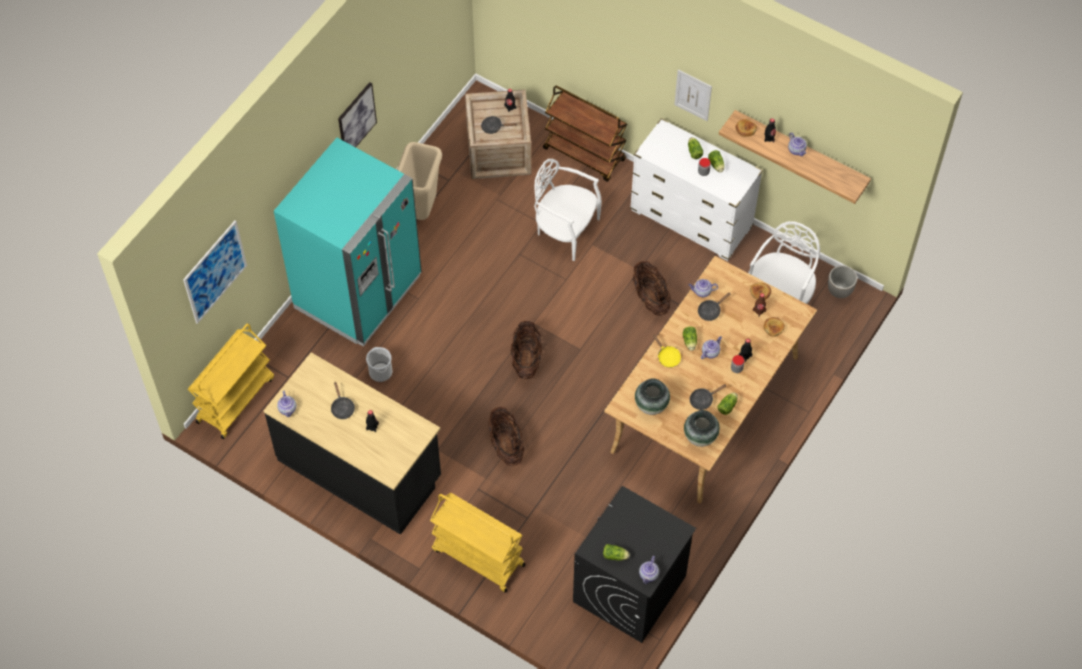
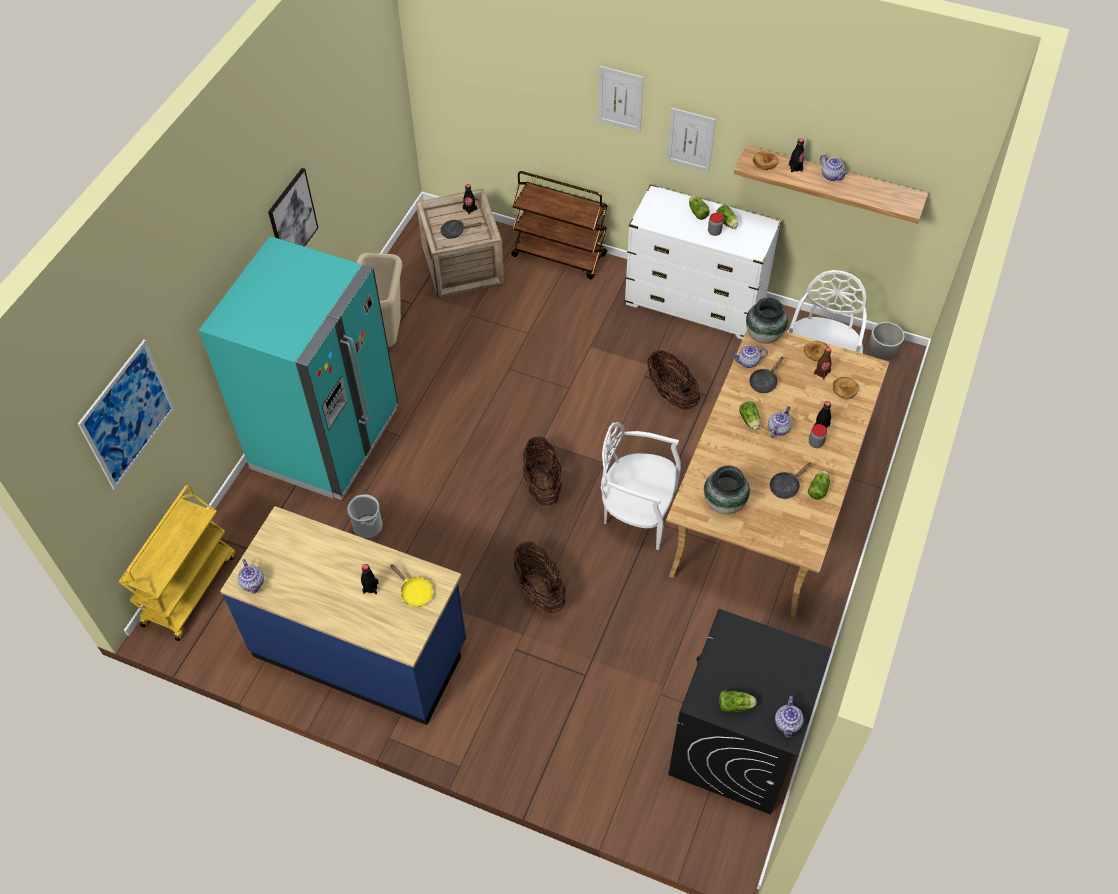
camera: 10 degrees left, 5 degrees down
black counter [264,352,441,535] -> blue counter [220,506,466,725]
black frying pan [331,382,355,419] -> none
yellow cart [430,493,526,593] -> none
white chair [534,159,602,261] -> white chair moved to [601,422,681,550]
yellow frying pan [653,334,681,368] -> yellow frying pan moved to [390,564,433,607]
vase [684,410,720,447] -> vase moved to [746,298,788,344]
none -> picture [598,66,644,132]

